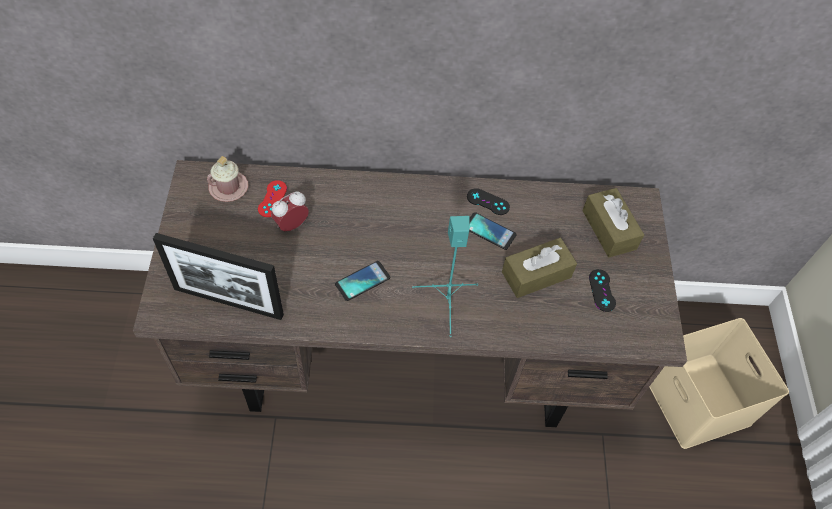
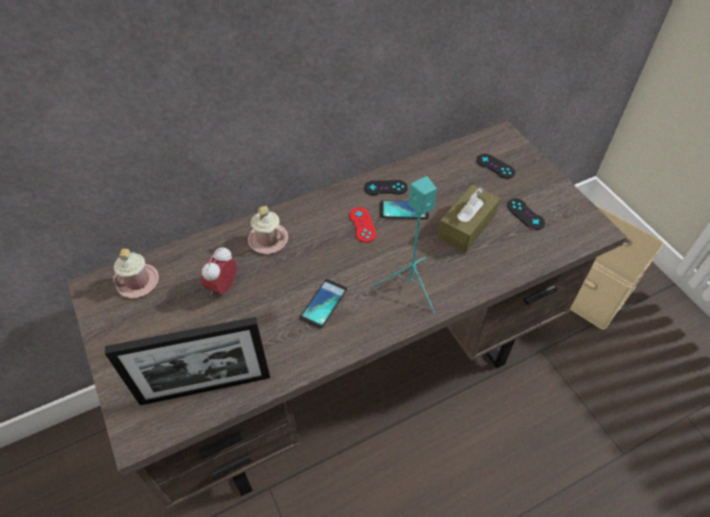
camera: 25 degrees left, 5 degrees down
red game controller [258,180,287,217] -> red game controller moved to [349,207,377,243]
brown tissue box [582,188,644,257] -> black game controller [476,154,515,179]
none -> pink mug [248,206,288,254]

